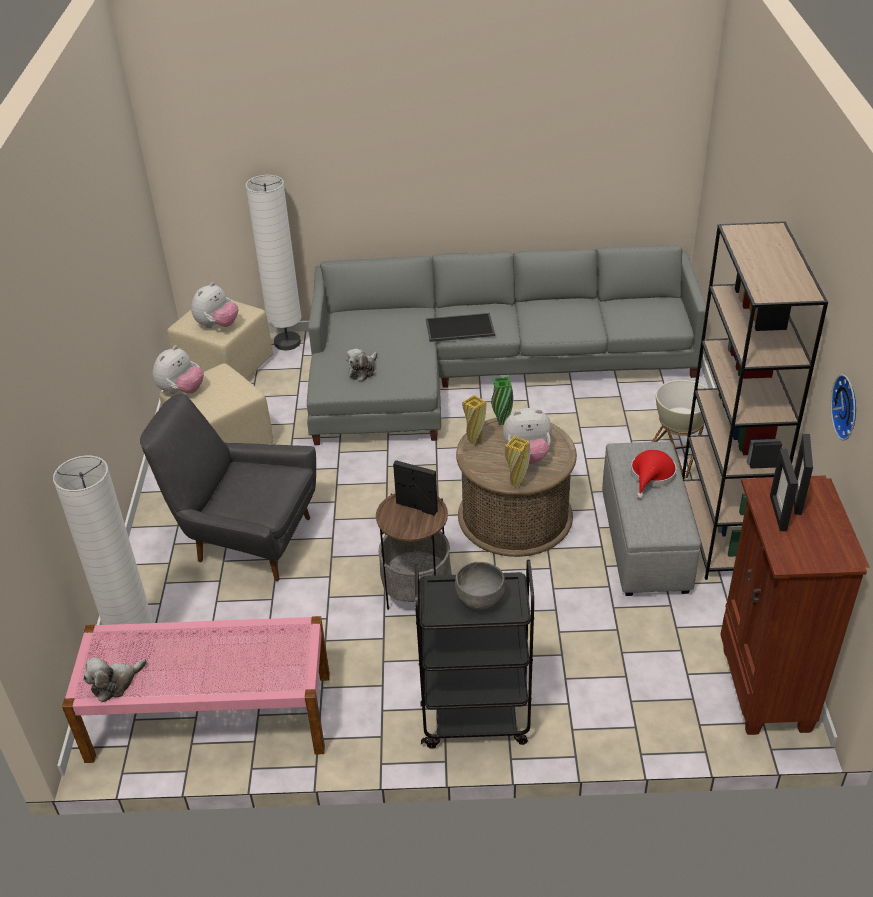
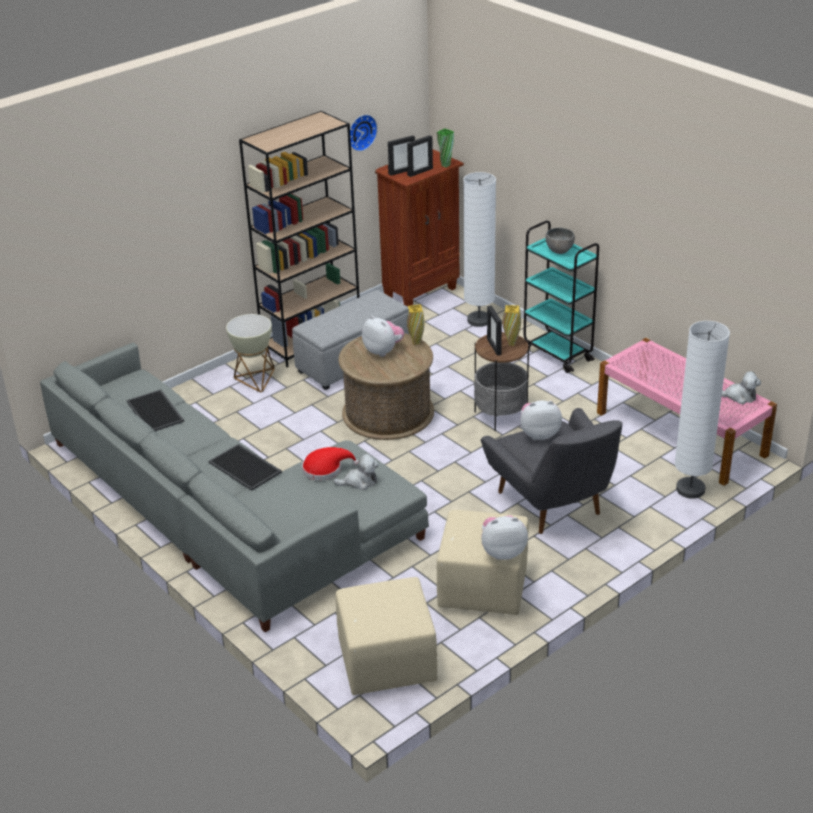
camera: 130 degrees left, 5 degrees down
plush toy [191,282,238,328] -> plush toy moved to [520,401,562,440]
white floor lamp [246,175,301,350] -> white floor lamp moved to [463,172,496,327]
black cart [415,560,534,749] -> turquoise cart [524,221,599,373]
yellow vase [462,395,486,445] -> yellow vase moved to [502,305,521,346]
green vase [491,377,513,425] -> green vase moved to [437,129,454,167]
red hat [631,450,676,499] -> red hat moved to [302,447,359,481]
none -> tray [127,389,184,431]

